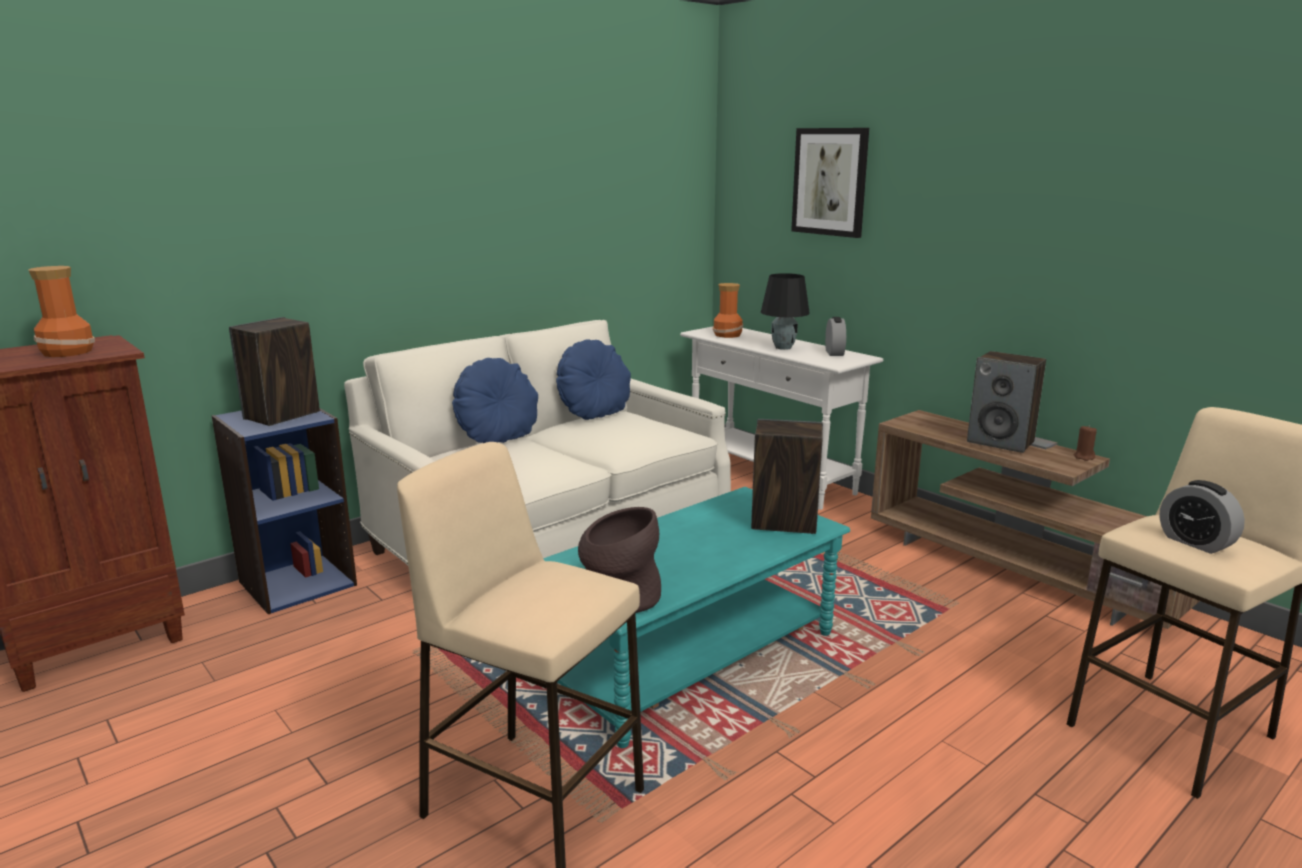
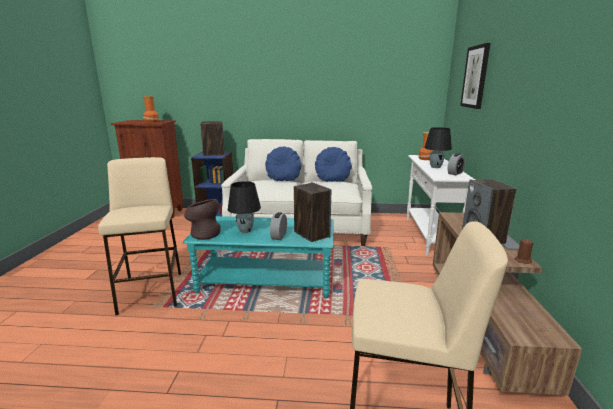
camera: 45 degrees right, 0 degrees up
alarm clock [1159,480,1245,554] -> alarm clock moved to [270,212,287,240]
none -> black table lamp [228,181,261,233]

